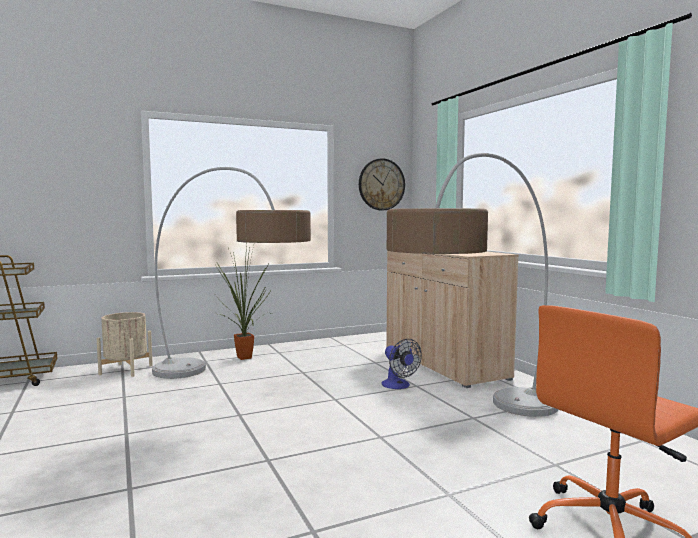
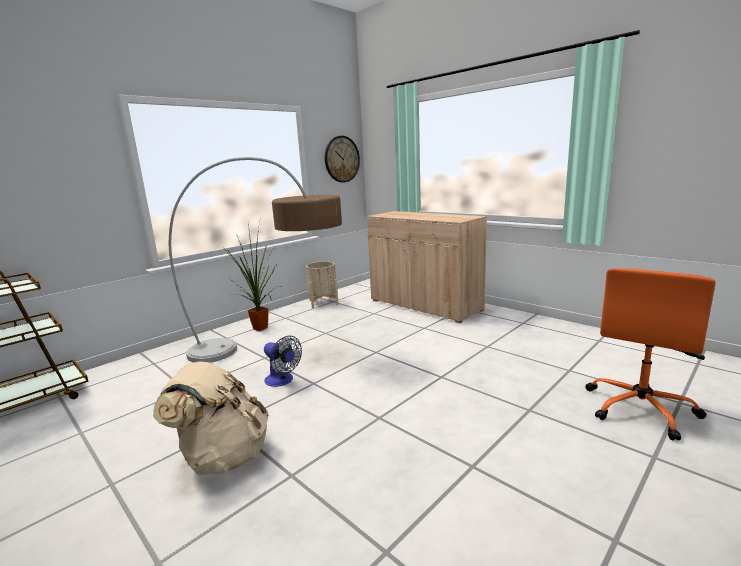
camera: 20 degrees left, 10 degrees up
beige planter [97,312,153,377] -> beige planter moved to [306,261,339,308]
fan [382,339,422,389] -> fan moved to [264,336,302,387]
floor lamp [387,153,558,417] -> none
none -> beige backpack [153,361,269,474]

